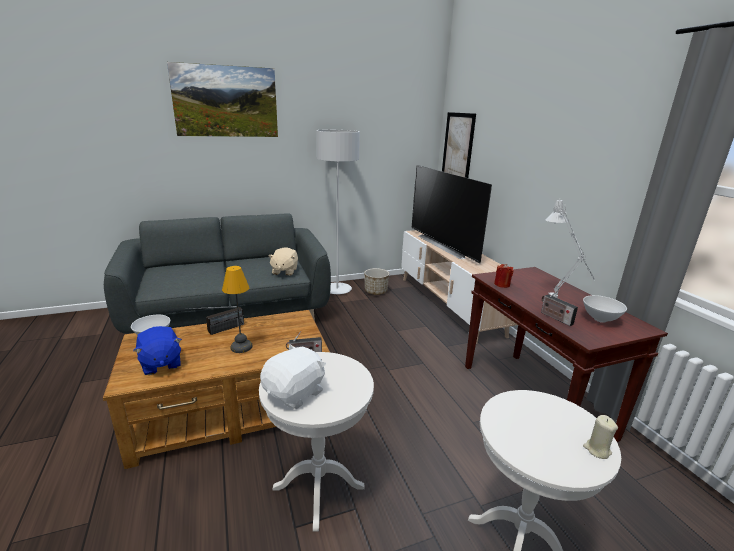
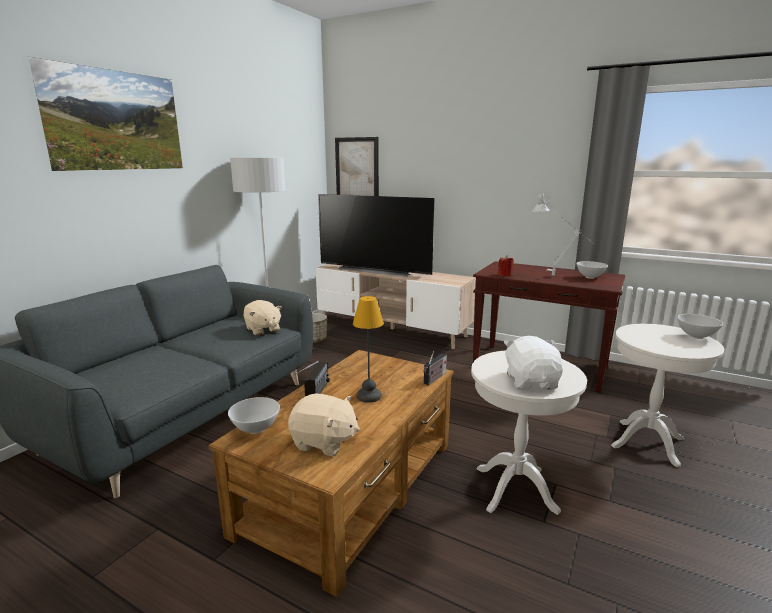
camera: 40 degrees left, 5 degrees down
blue plush toy [133,326,182,375] -> beige plush toy [288,393,360,456]
radio [541,290,578,326] -> none
beige candle [583,415,618,459] -> white bowl [677,314,723,339]

